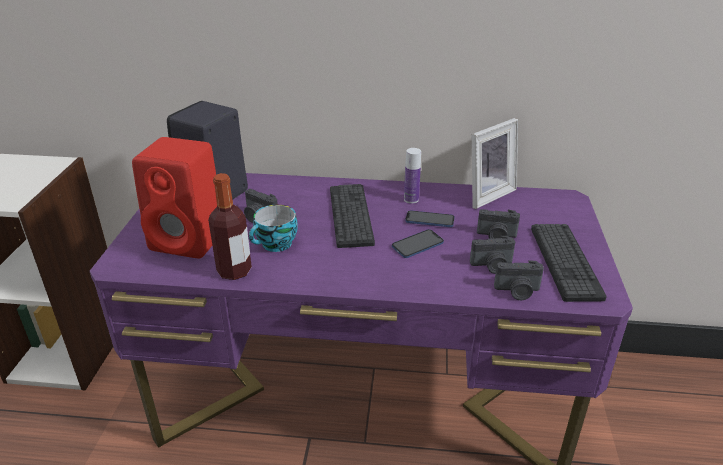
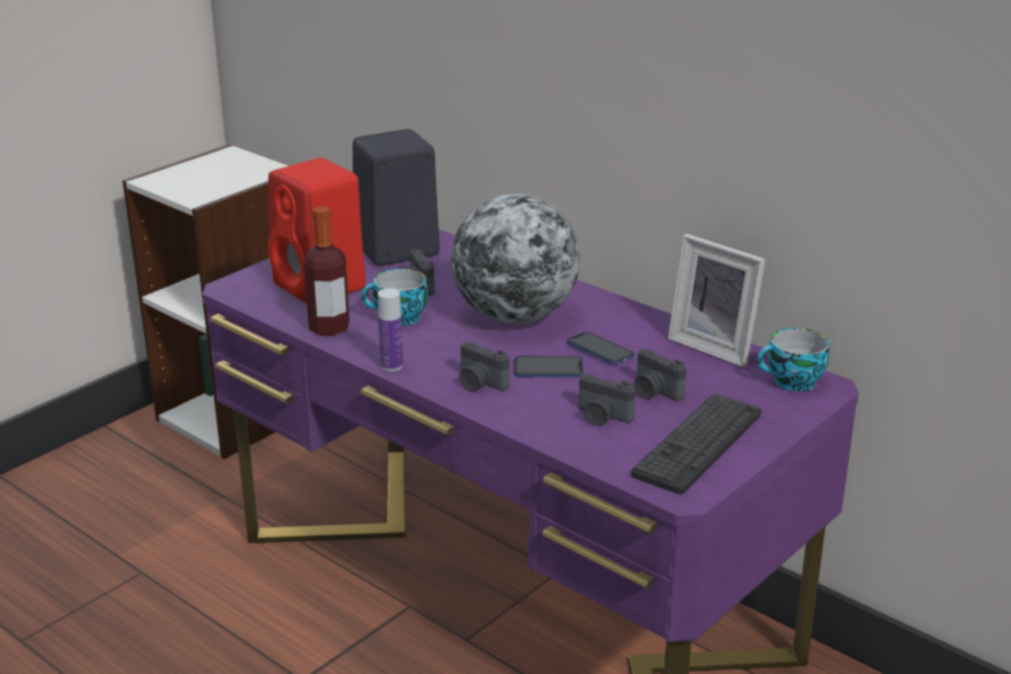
camera: 35 degrees right, 5 degrees down
keyboard [330,184,375,248] -> globe [451,194,580,324]
bottle [404,148,421,204] -> bottle moved to [378,288,403,371]
picture frame [472,118,518,209] -> picture frame turned 45 degrees clockwise [668,234,765,367]
camera [494,260,544,300] -> camera moved to [459,342,509,392]
none -> cup [757,328,829,392]

